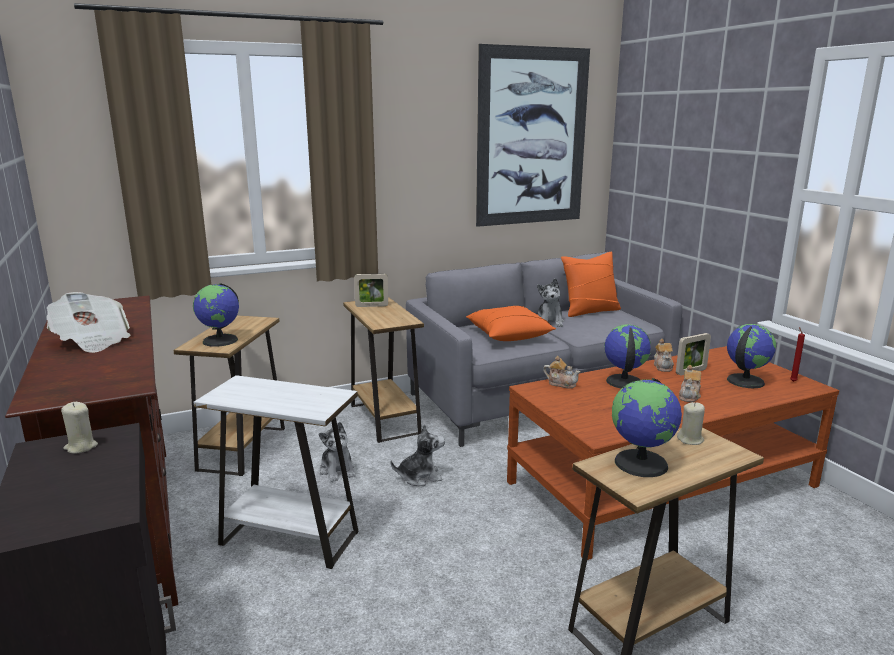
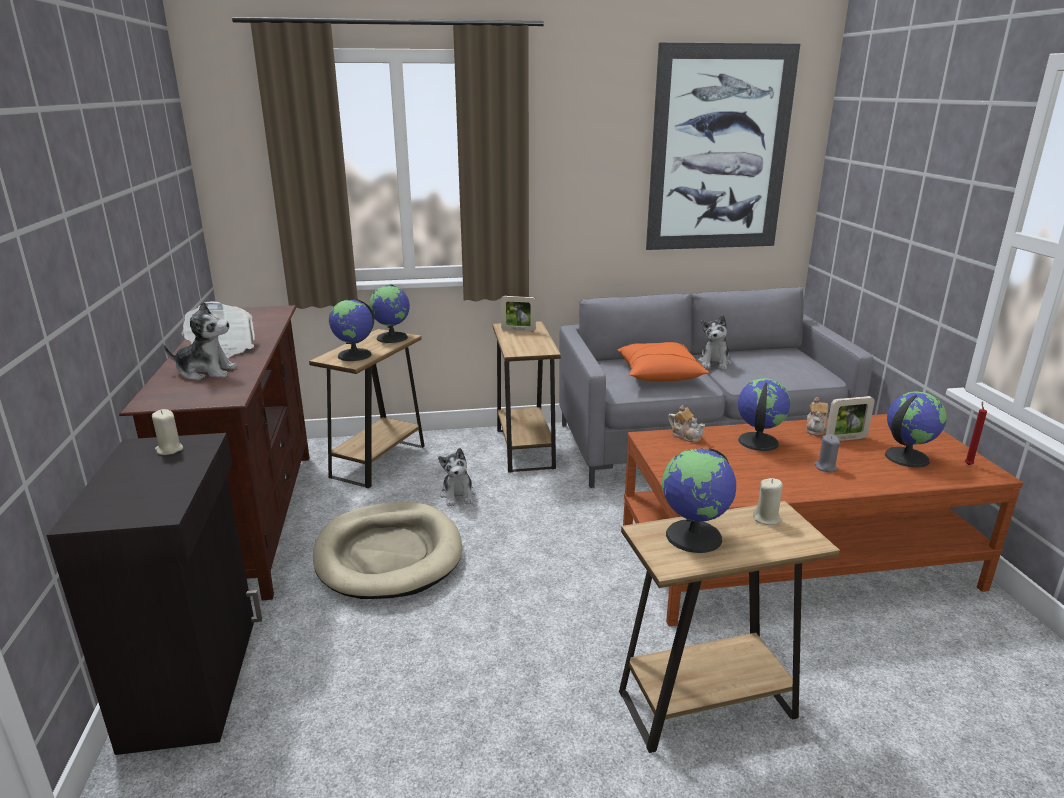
camera: 15 degrees right, 5 degrees up
white side table [194,375,359,569] -> beige dog bed [313,502,462,599]
plush toy [391,424,445,486] -> plush toy moved to [164,301,237,380]
orange pillow [561,252,621,317] -> none
teapot [679,365,701,402] -> grey candle [814,434,840,472]
none -> globe [369,284,410,343]

